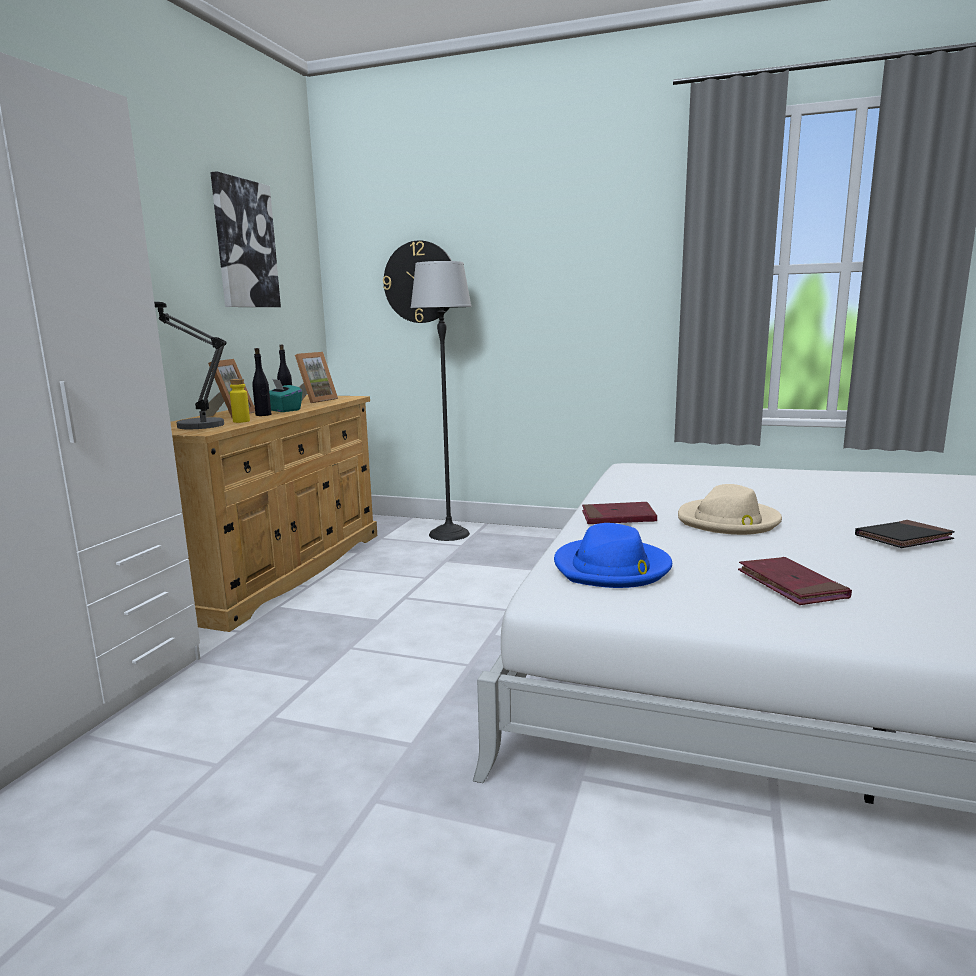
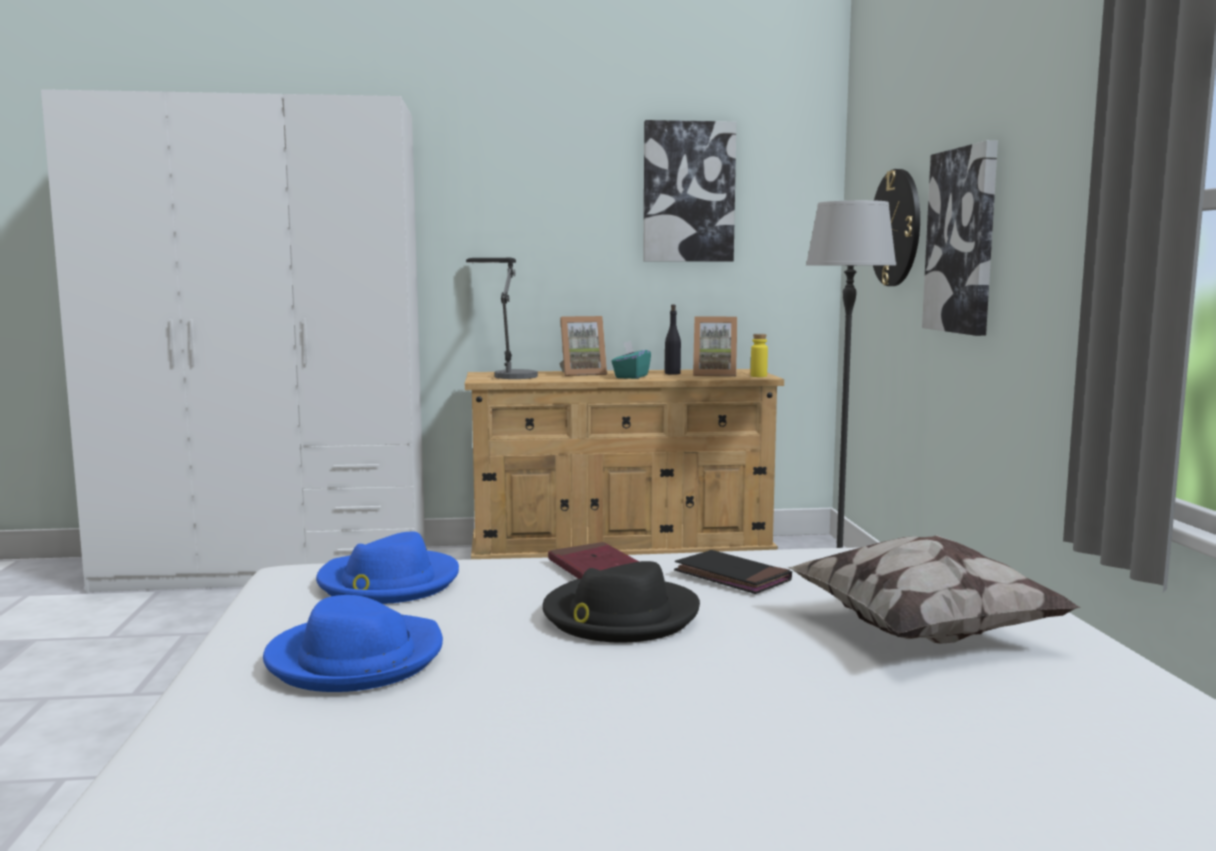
camera: 65 degrees right, 5 degrees down
yellow bottle [230,379,250,423] -> yellow bottle moved to [751,334,768,377]
black bottle [252,348,271,416] -> none
beige hat [678,484,782,535] -> black hat [542,561,700,642]
red book [738,557,852,605] -> blue hat [263,595,443,692]
black book [855,520,955,548] -> black book moved to [674,550,792,594]
none -> pillow [787,535,1081,643]
none -> picture [922,140,998,336]

